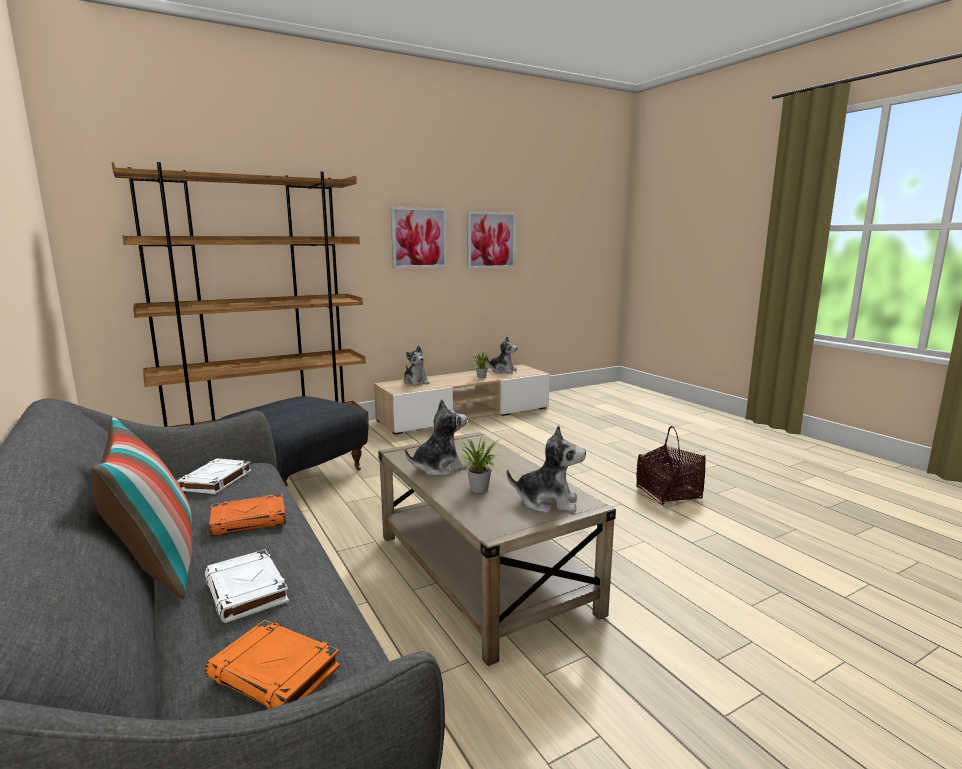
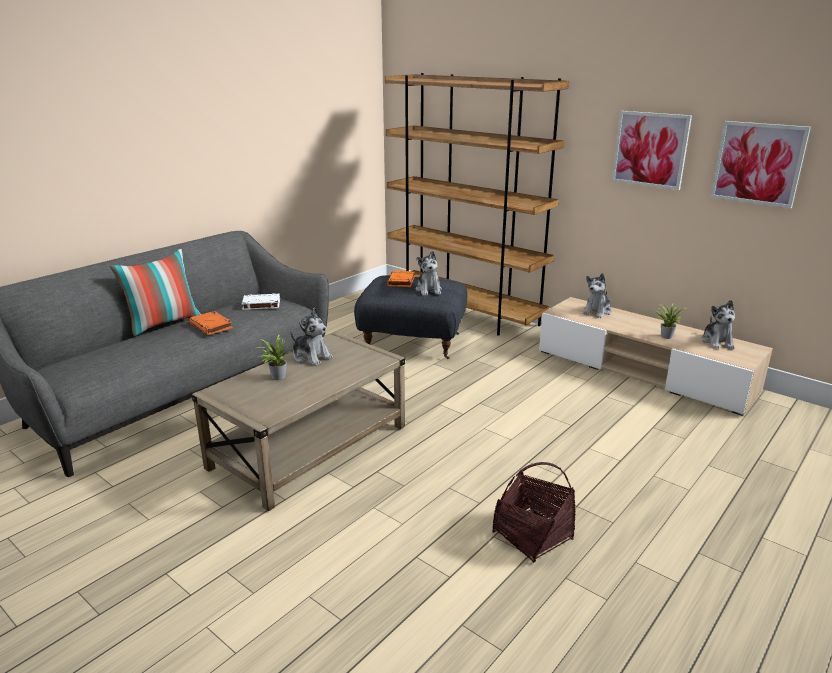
camera: 70 degrees right, 10 degrees up
white book [204,549,289,623] -> none
orange book [205,620,341,709] -> orange book moved to [387,270,415,287]
plush toy [507,425,586,514] -> plush toy moved to [416,251,442,296]

